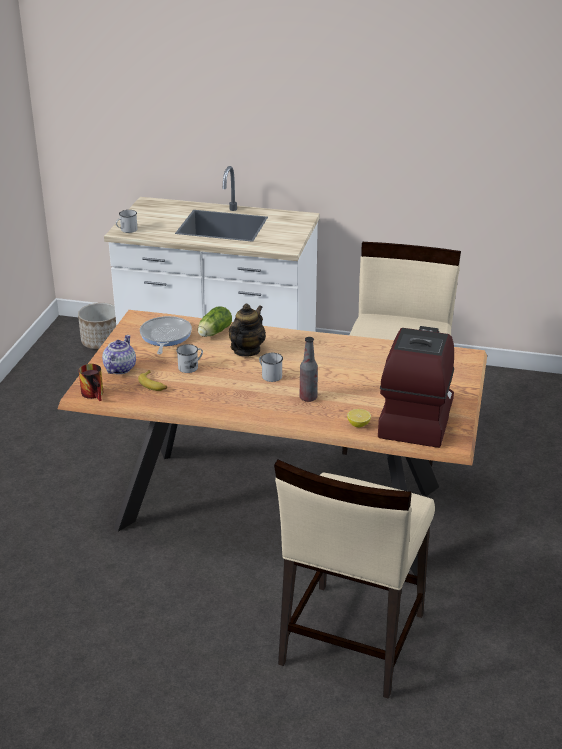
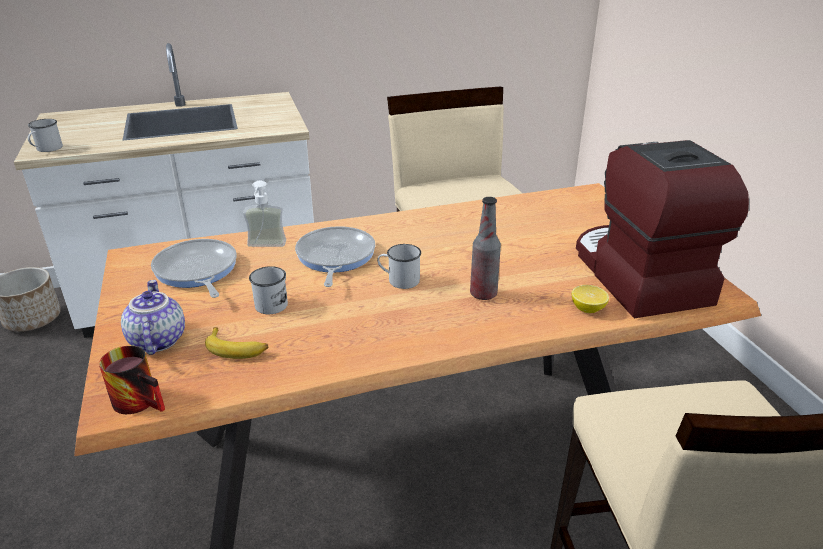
camera: 30 degrees left, 0 degrees up
lettuce [198,306,232,337] -> soap dispenser [243,181,286,247]
teapot [229,304,266,357] -> frying pan [295,226,375,287]

